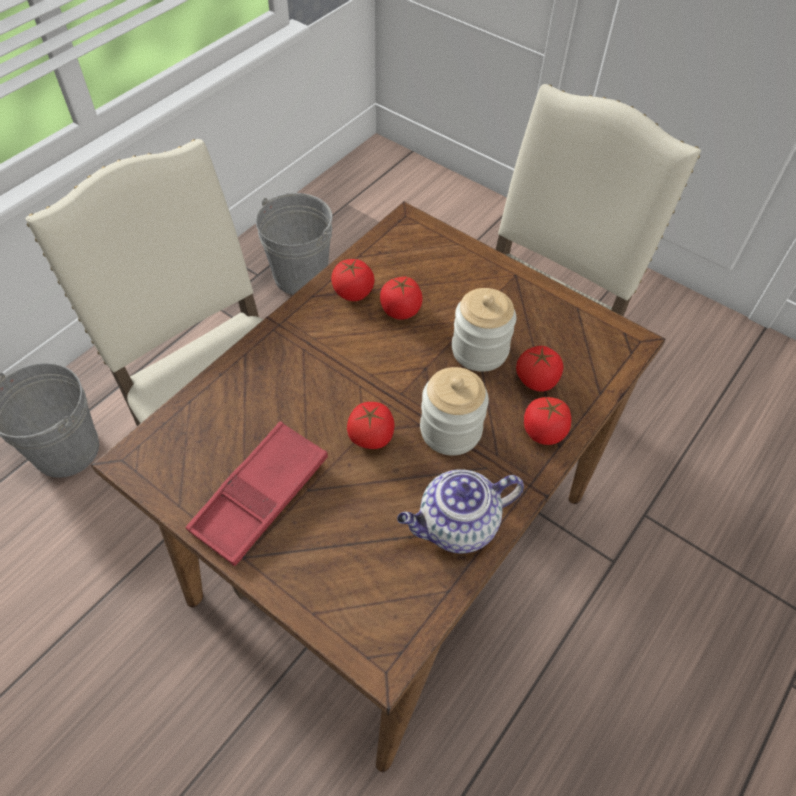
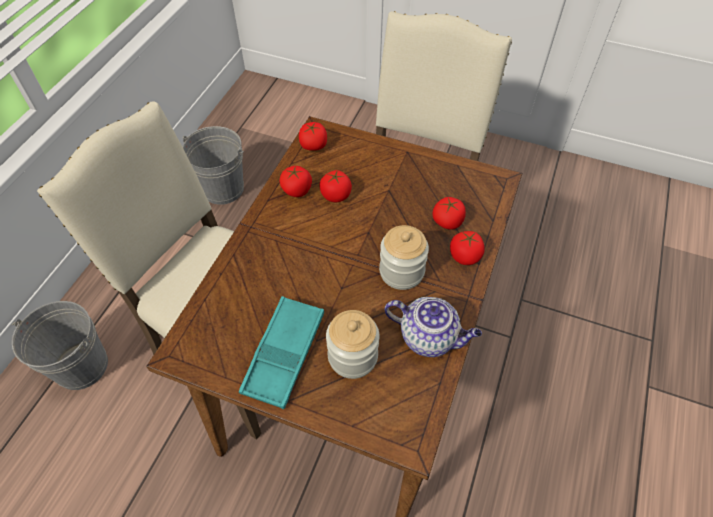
camera: 15 degrees left, 0 degrees up
red tray [186,421,328,566] -> turquoise tray [239,296,324,409]
tomato [347,402,395,449] -> tomato moved to [299,122,327,151]
teapot [397,469,524,554] -> teapot turned 120 degrees counterclockwise [385,297,482,357]
jar [452,288,516,372] -> jar moved to [326,310,379,379]

